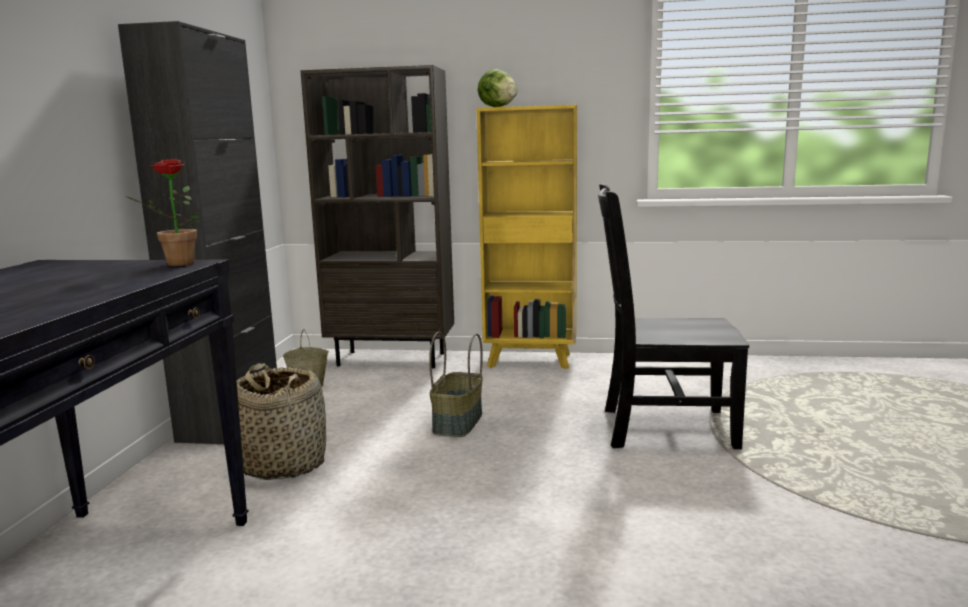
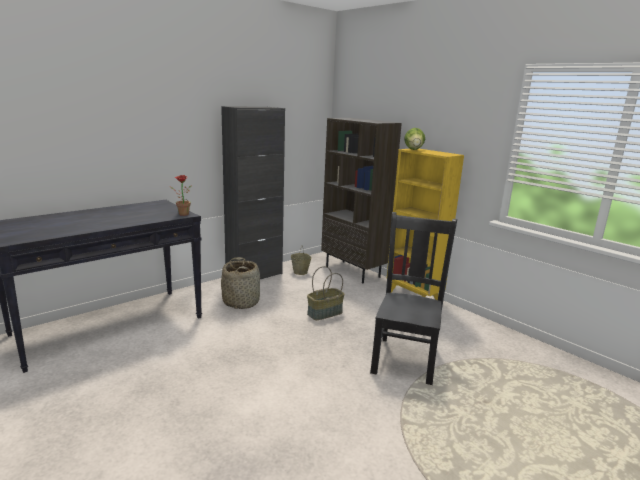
camera: 40 degrees right, 5 degrees up
black chair [598,184,749,449] -> black chair turned 60 degrees clockwise [370,212,457,385]

